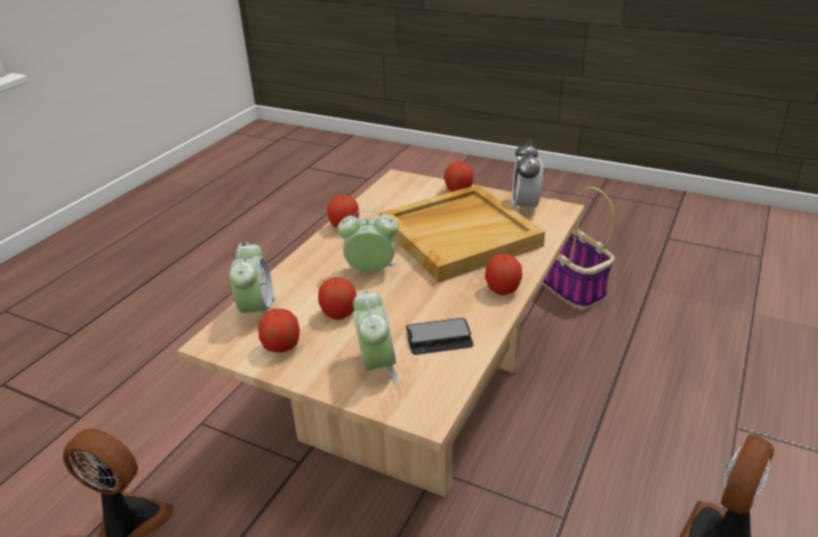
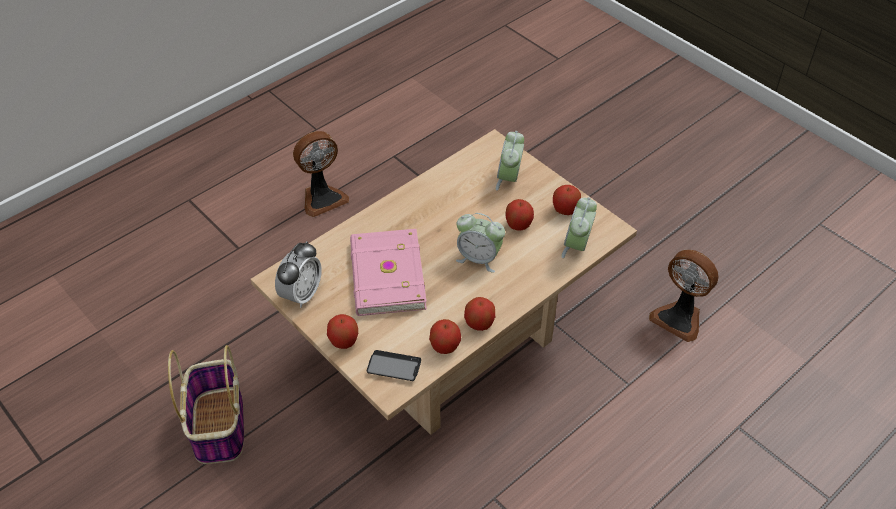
camera: 160 degrees left, 15 degrees up
beige tray [380,185,545,282] -> pink book [350,229,427,316]
phone [406,318,473,355] -> phone moved to [367,350,421,381]
apple [485,254,522,295] -> apple moved to [429,319,461,354]

